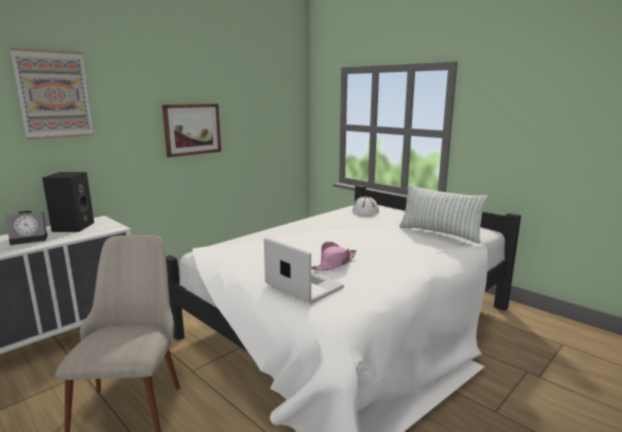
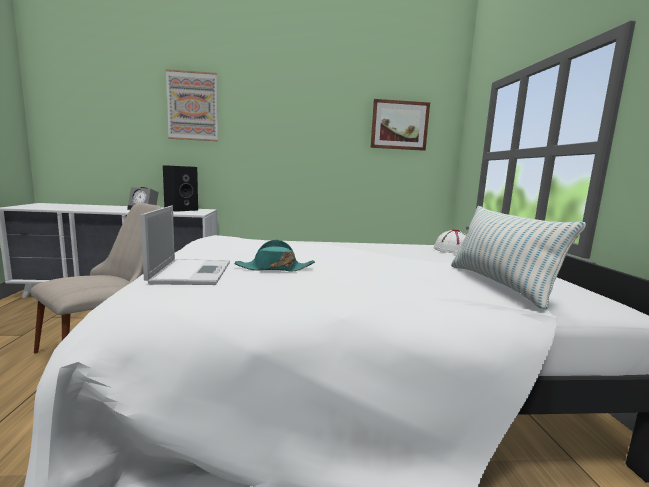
camera: 40 degrees right, 5 degrees down
picture [162,104,221,157] -> picture moved to [370,99,430,151]
pink hat [311,242,357,270] -> turquoise hat [234,240,315,272]

